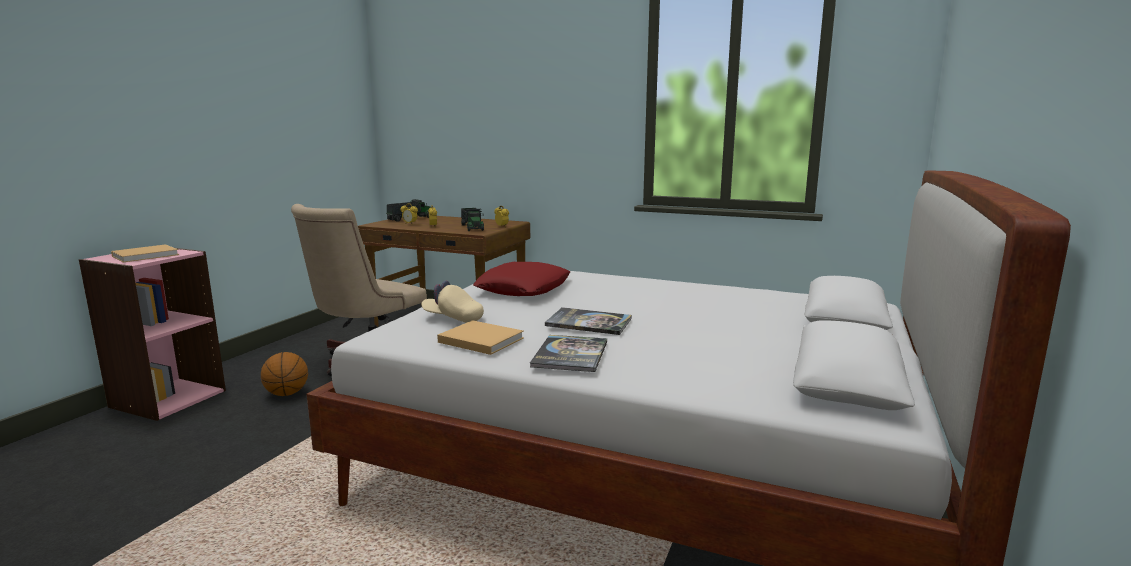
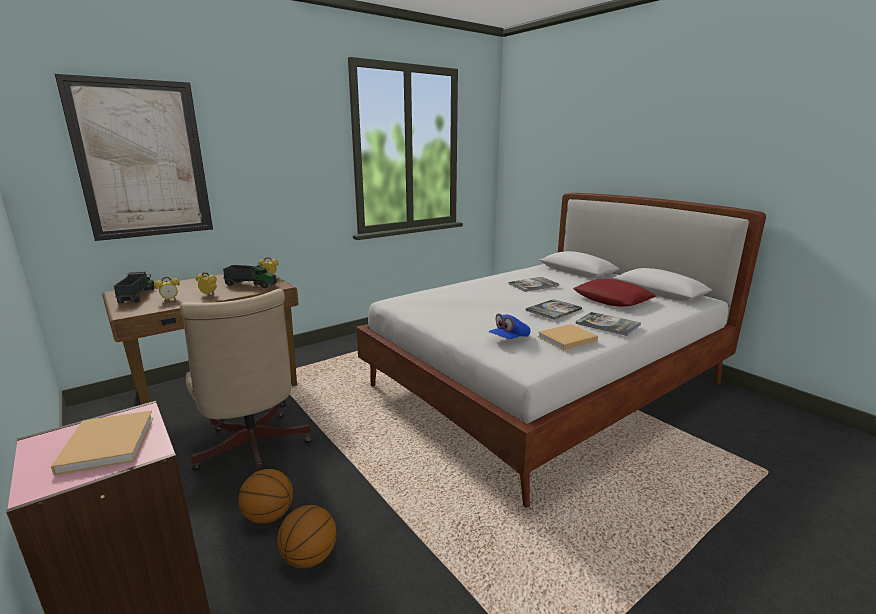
camera: 60 degrees left, 5 degrees up
beige cap [421,281,484,323] -> blue cap [489,313,530,339]
red pillow [473,262,570,296] -> red pillow moved to [573,279,656,307]
none -> picture [55,74,213,241]
none -> basketball [277,505,337,568]
none -> book [509,277,559,292]

